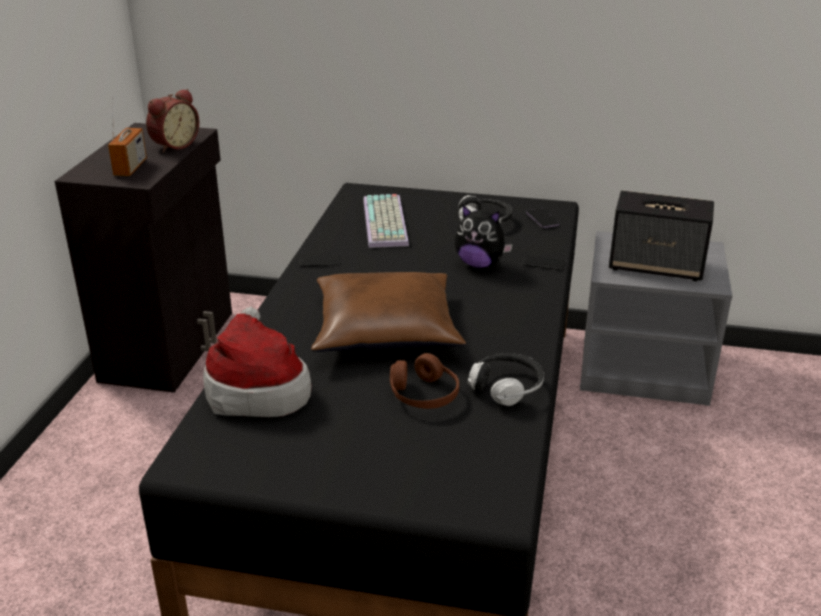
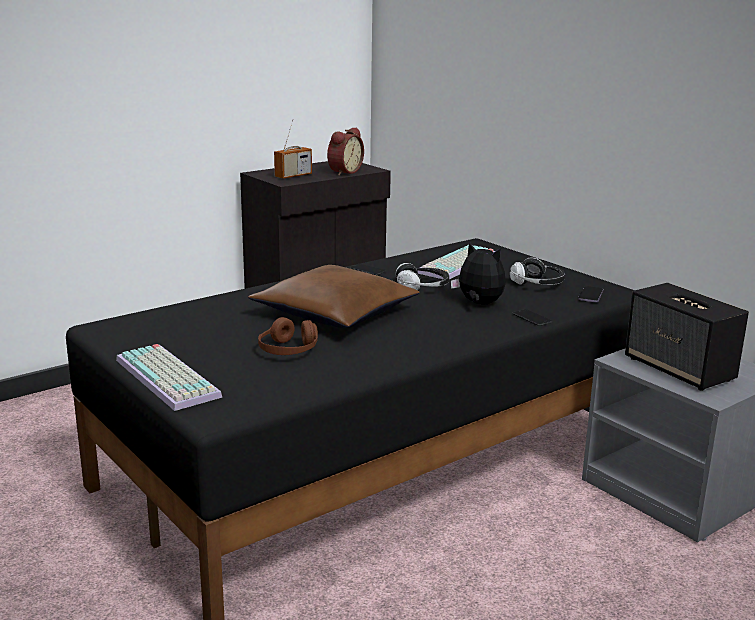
camera: 40 degrees right, 10 degrees down
alarm clock [146,89,199,153] -> alarm clock turned 45 degrees counterclockwise [327,127,364,176]
hat [203,306,312,417] -> none
plush toy [455,205,513,268] -> plush toy turned 150 degrees clockwise [451,242,506,304]
headphones [468,353,545,406] -> headphones moved to [395,263,449,290]
none -> keyboard [116,344,222,411]

